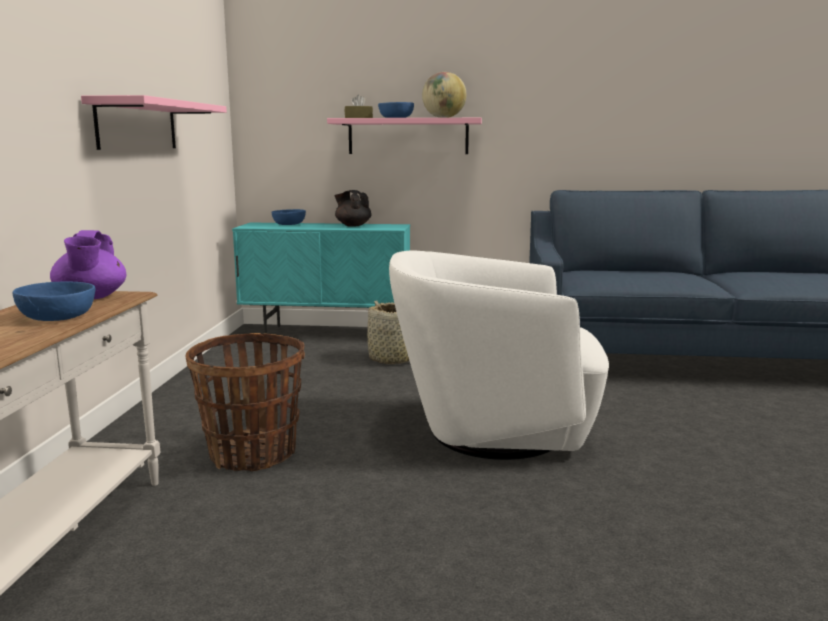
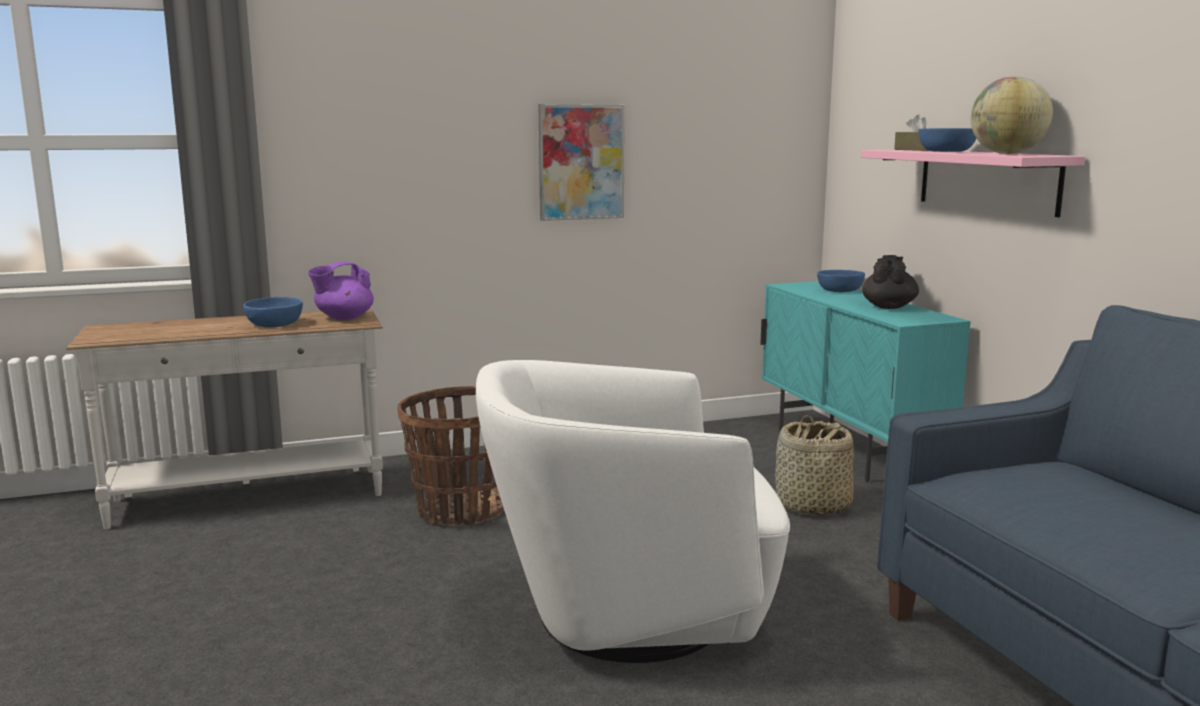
camera: 65 degrees right, 0 degrees up
pink shelf [81,95,227,150] -> picture [538,104,625,221]
white armchair [389,250,609,460] -> white armchair turned 75 degrees counterclockwise [476,360,790,663]

